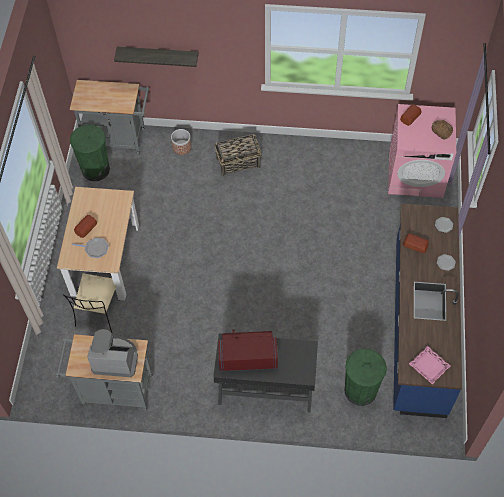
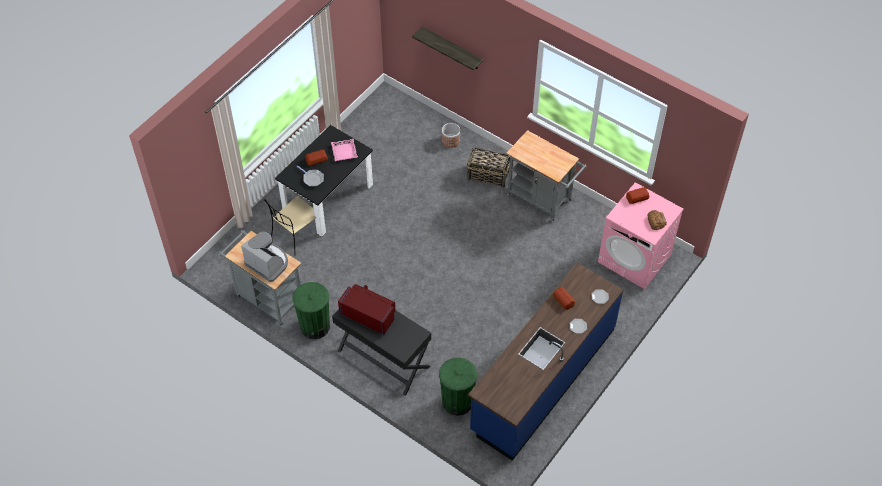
camera: 30 degrees right, 5 degrees down
beige dining table [57,187,139,301] -> black dining table [275,125,373,237]
grey cart [70,80,150,155] -> grey cart moved to [506,130,586,222]
green trash can [70,124,110,181] -> green trash can moved to [292,282,330,339]
pink tray [409,345,451,384] -> pink tray moved to [331,139,358,161]

